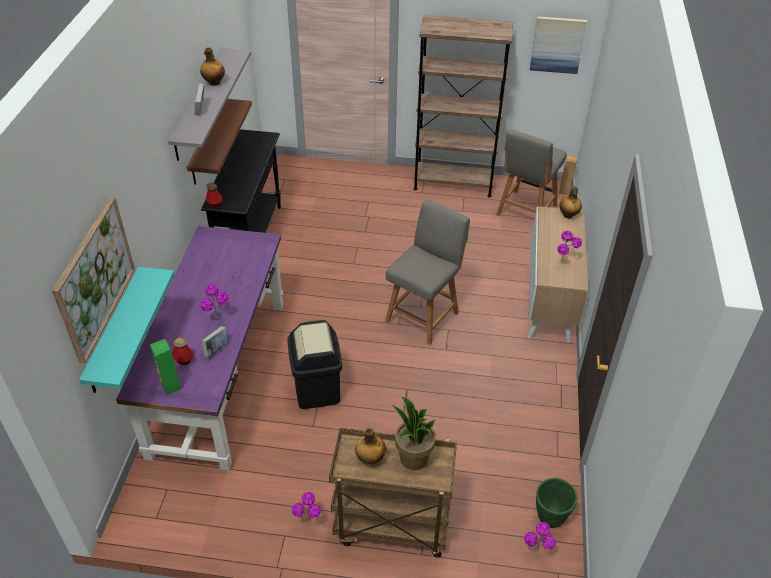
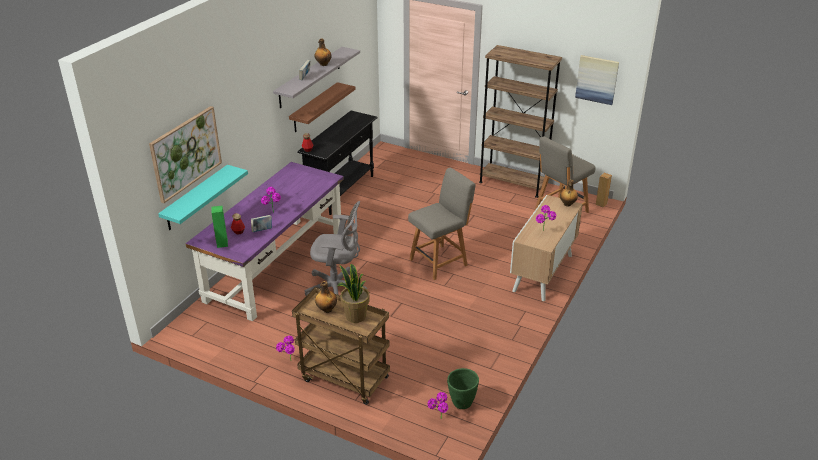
camera: 20 degrees right, 10 degrees down
black trash can [287,320,342,409] -> grey office chair [305,201,367,296]

